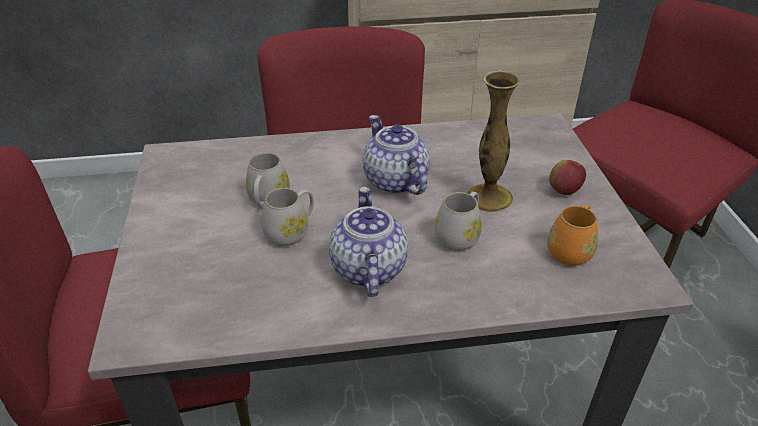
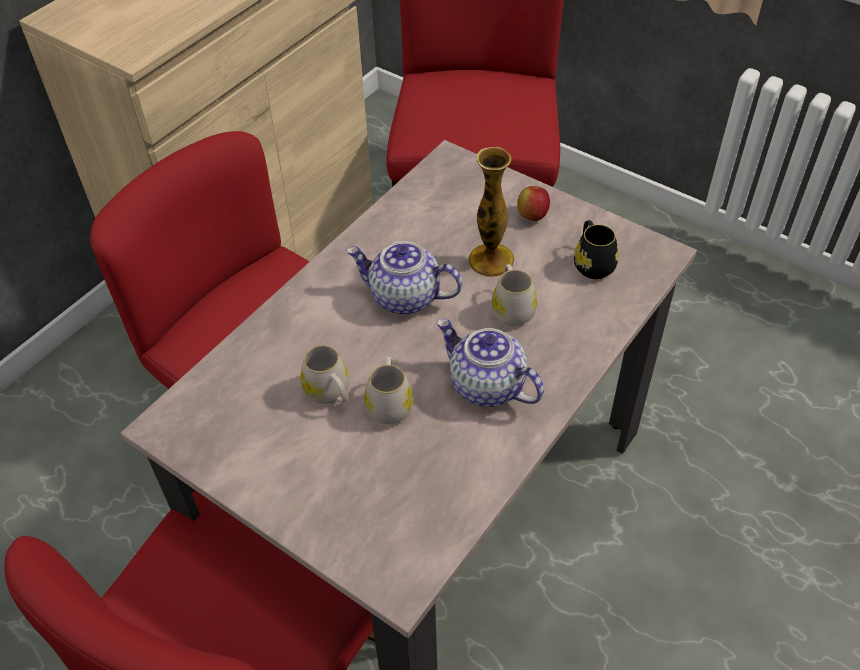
camera: 45 degrees left, 10 degrees up
orange mug [547,204,598,266] -> black mug [574,220,619,279]

